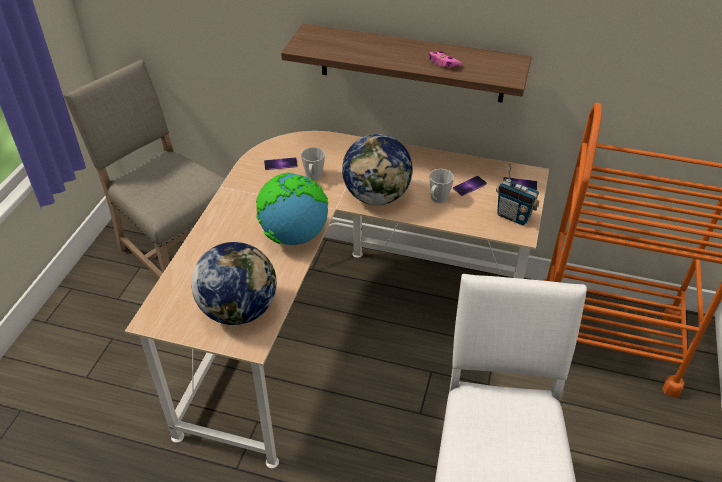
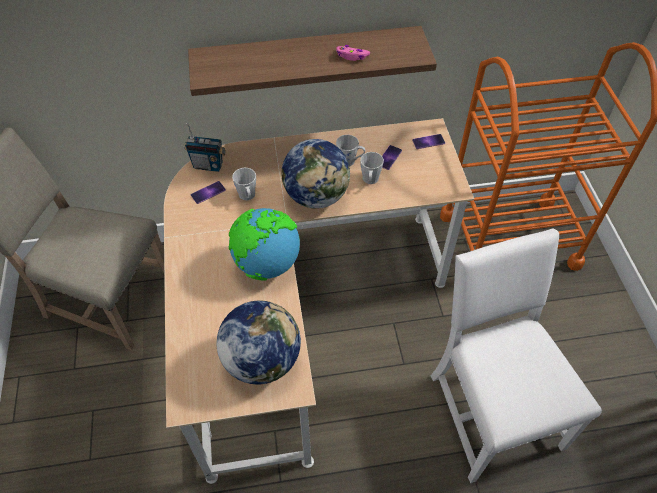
camera: 25 degrees left, 10 degrees up
radio [496,163,539,226] -> radio moved to [184,123,226,172]
none -> grey mug [336,135,365,166]

